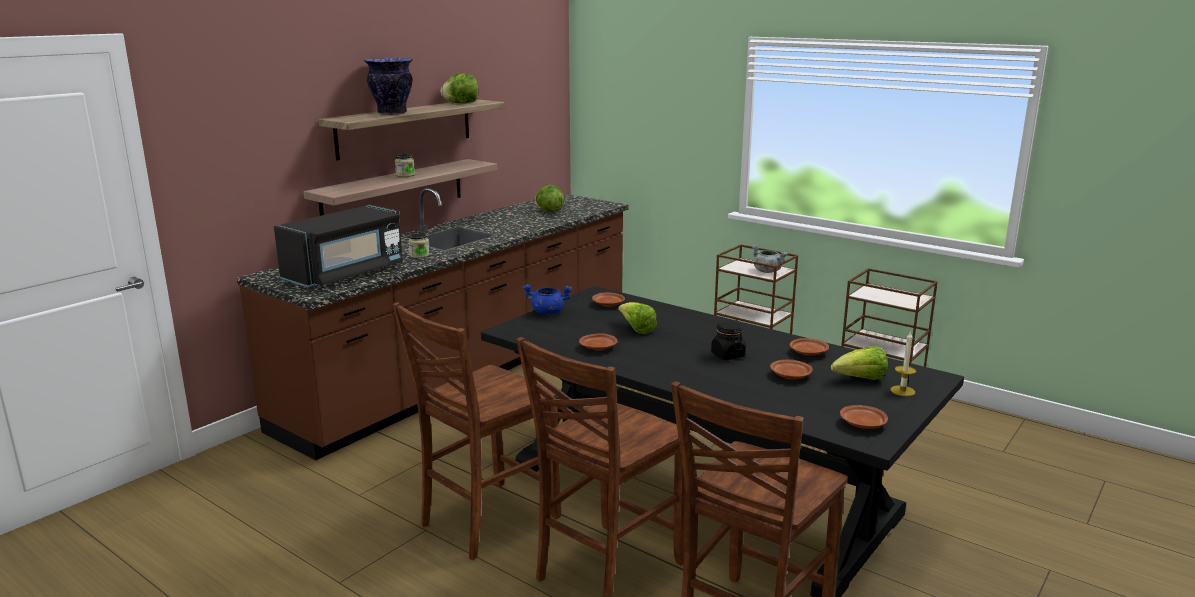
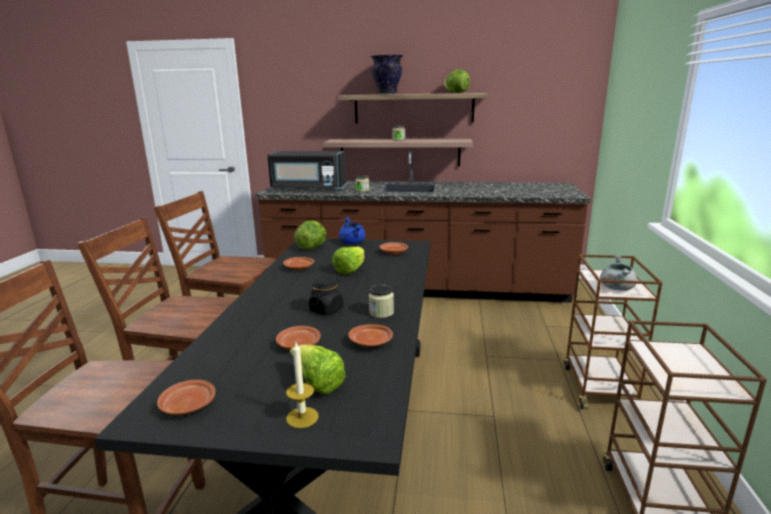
camera: 60 degrees right, 0 degrees up
lettuce [535,185,564,212] -> lettuce moved to [294,220,327,250]
none -> jar [369,285,394,318]

